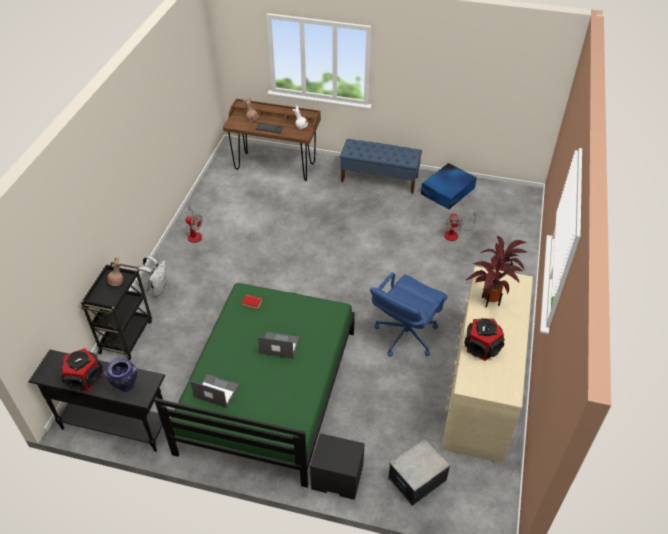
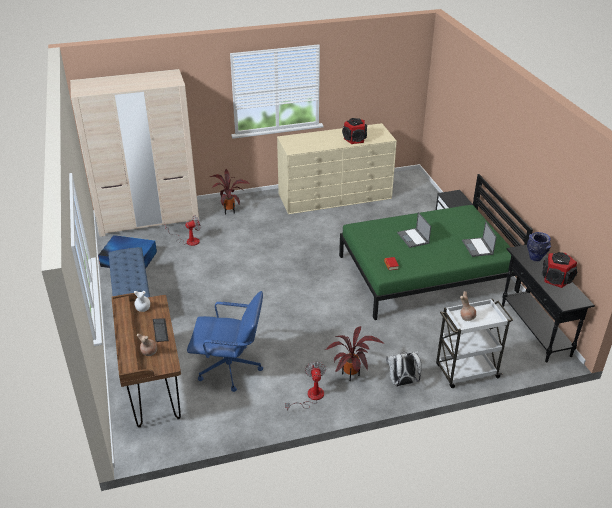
camera: 120 degrees left, 10 degrees down
black cart [81,262,152,360] -> white cart [436,299,513,388]
blue office chair [370,272,448,357] -> blue office chair moved to [187,291,263,392]
storage box [388,438,450,506] -> none
potted plant [466,243,524,308] -> potted plant moved to [325,326,384,381]
none -> beige wardrobe [70,69,199,237]

